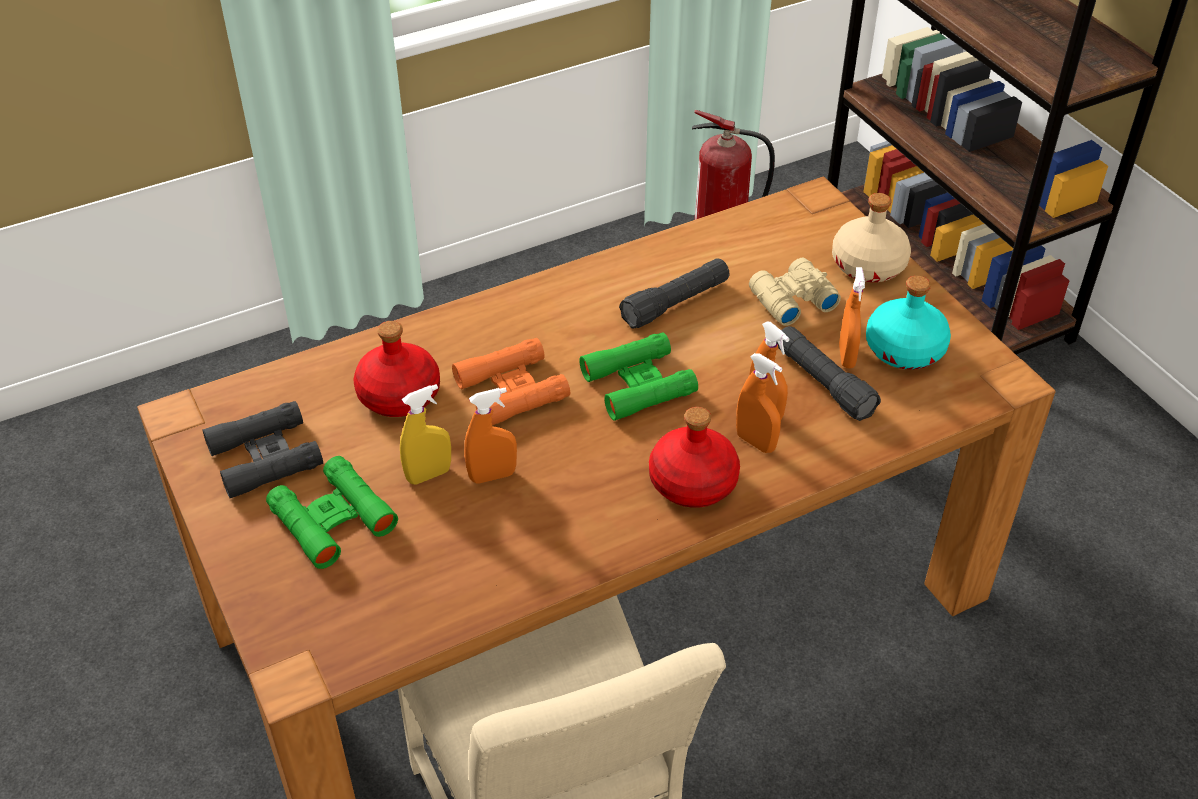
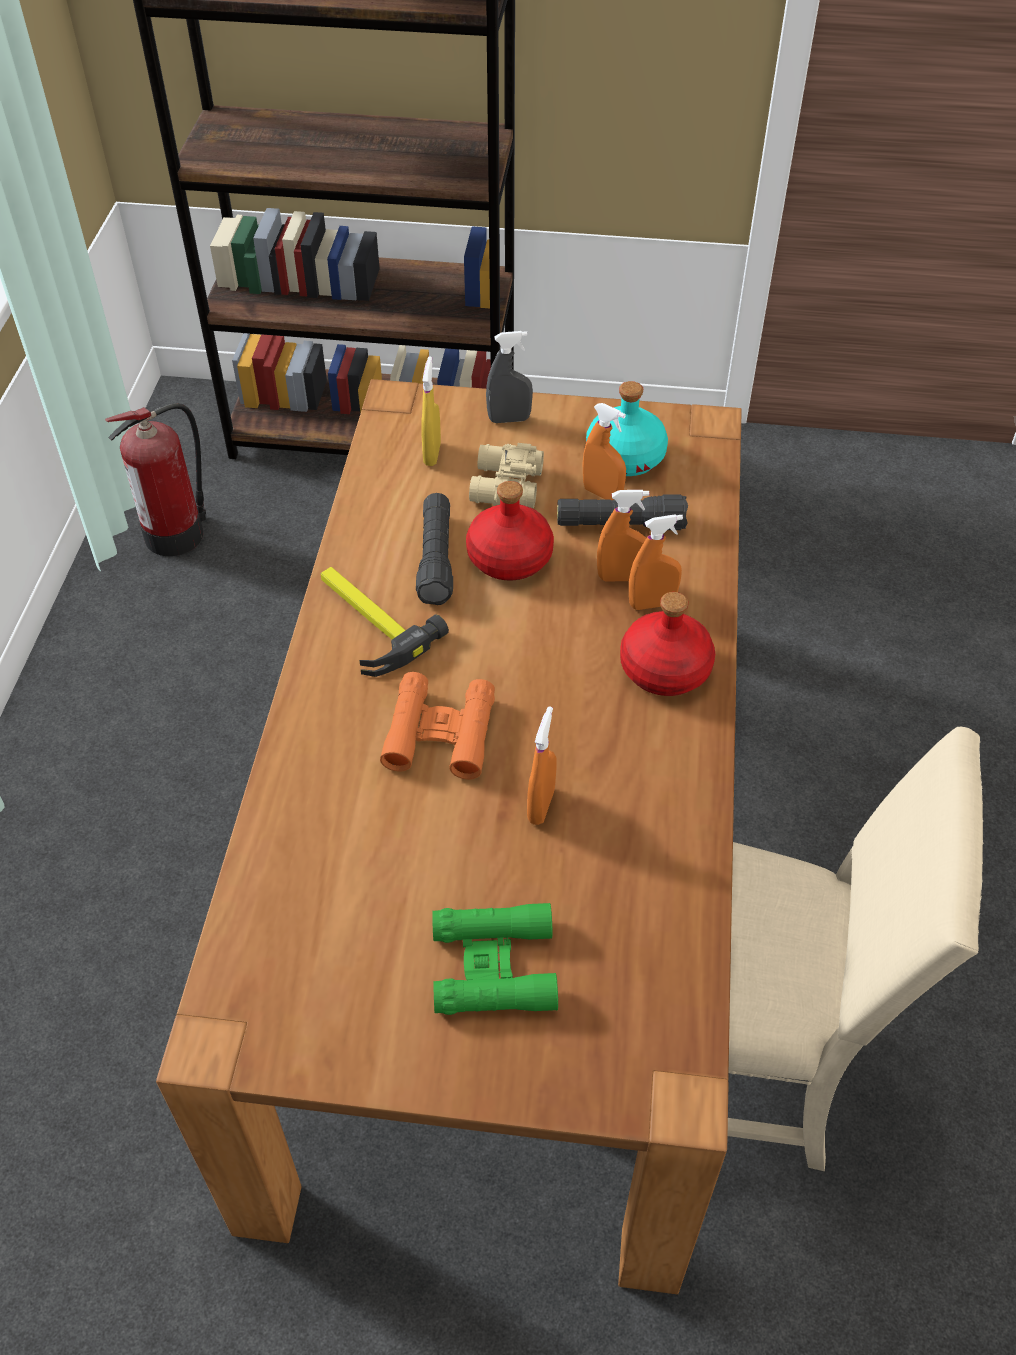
camera: 55 degrees left, 5 degrees up
black binoculars [203,401,323,499] -> none
red bottle [354,321,440,417] -> red bottle moved to [466,481,554,580]
yellow spray bottle [400,384,451,485] -> yellow spray bottle moved to [421,356,441,466]
green binoculars [579,333,698,421] -> none
beige bottle [832,193,911,282] -> grey spray bottle [486,331,533,423]
none -> hammer [321,567,449,677]

